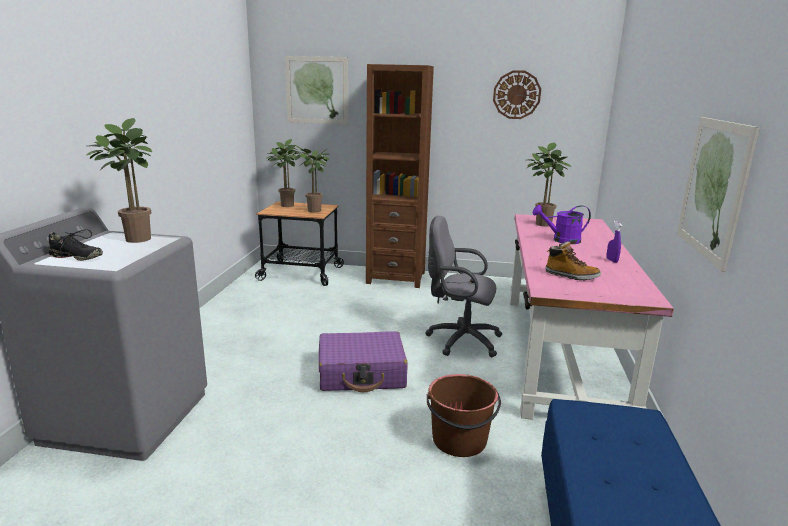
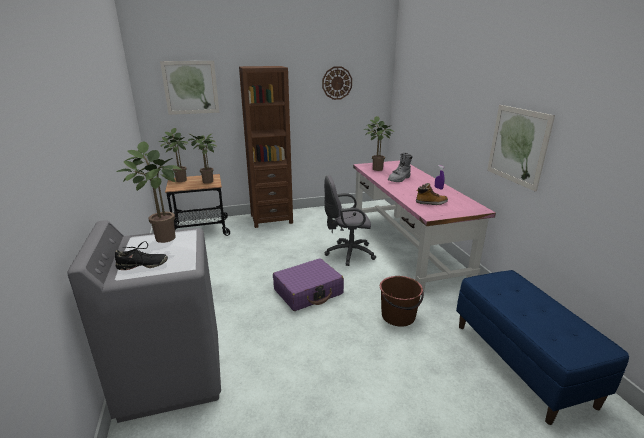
camera: 25 degrees left, 5 degrees up
purple watering can [533,205,591,244] -> grey boot [388,152,413,182]

